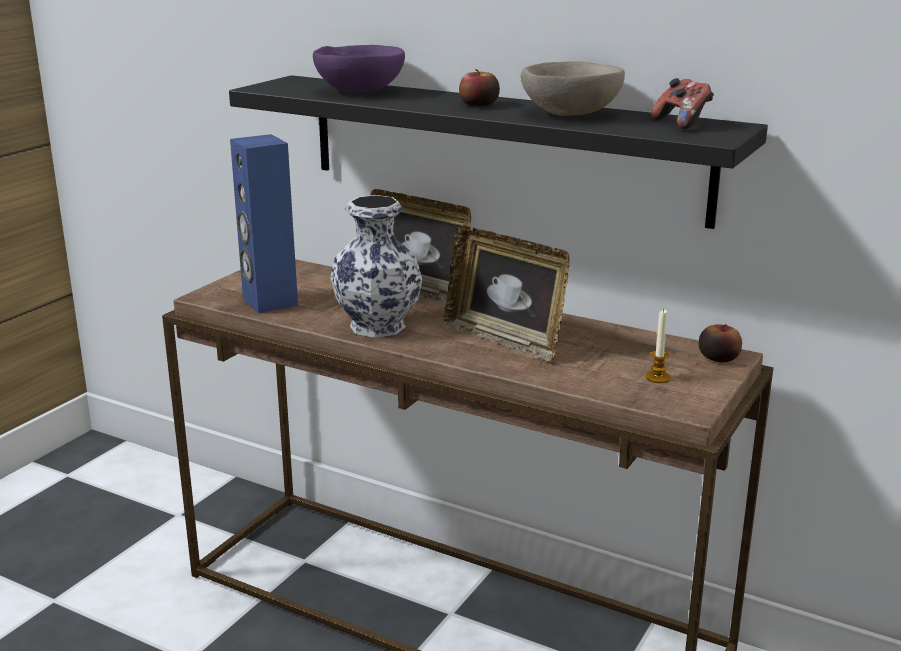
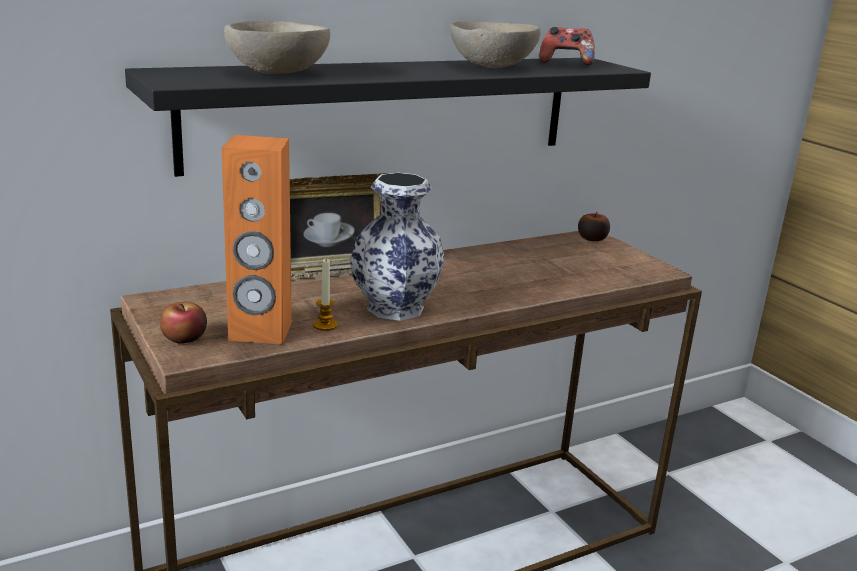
camera: 60 degrees left, 0 degrees up
blue speaker [230,134,298,313] -> orange speaker [222,135,292,344]
purple bowl [313,45,405,92] -> beige bowl [224,21,330,74]
picture frame [444,225,570,362] -> none
apple [459,69,500,106] -> apple moved to [160,302,207,344]
candle [645,309,671,383] -> candle moved to [313,259,338,331]

